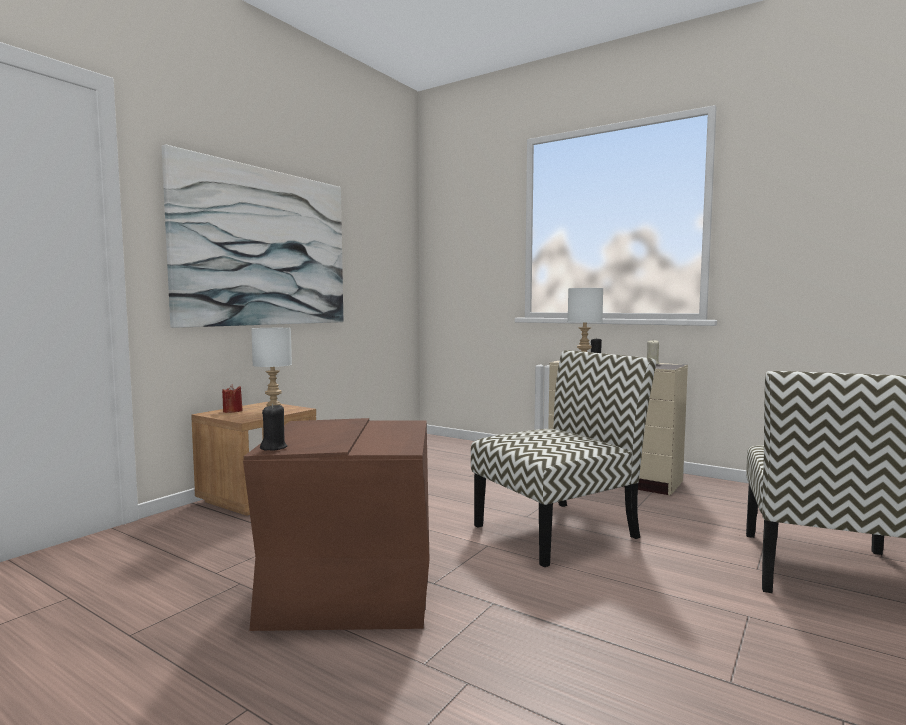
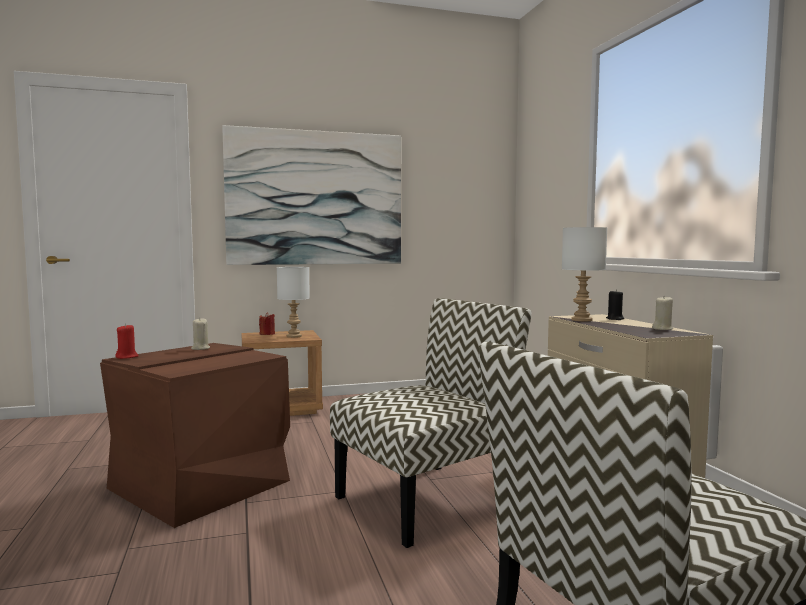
camera: 40 degrees right, 0 degrees up
black candle [260,404,287,451] -> red candle [116,324,138,359]
chair [471,350,656,567] -> chair turned 45 degrees counterclockwise [330,298,532,548]
none -> beige candle [191,318,210,350]

